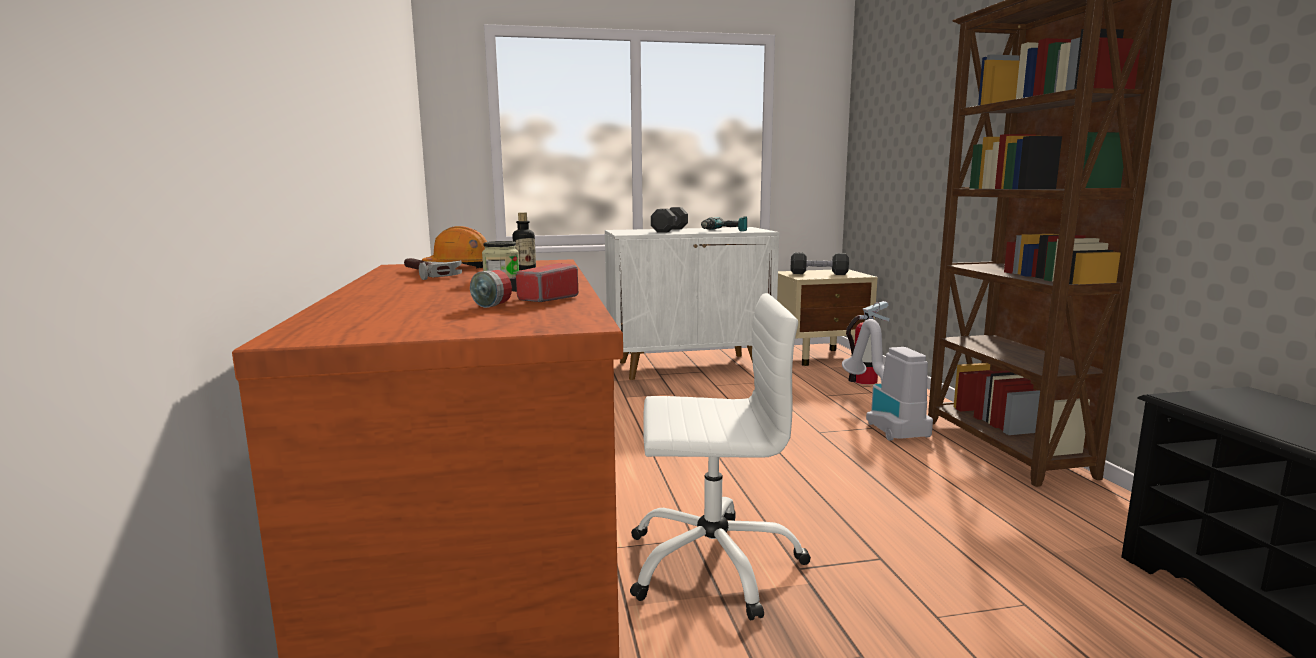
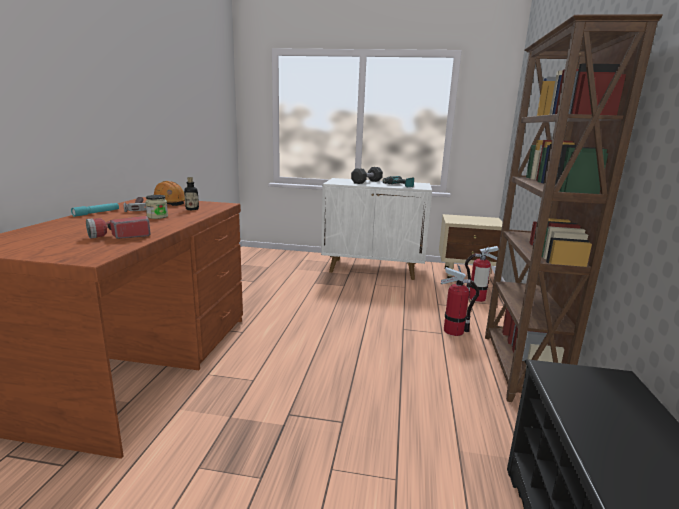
camera: 20 degrees right, 5 degrees up
white office chair [630,293,811,620] -> none
black dumbbell [791,252,849,275] -> none
vacuum cleaner [842,319,933,441] -> fire extinguisher [441,265,480,336]
none -> turquoise flashlight [71,203,119,217]

